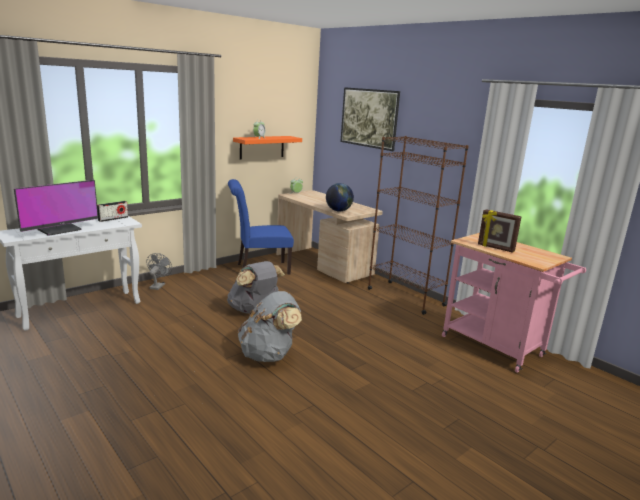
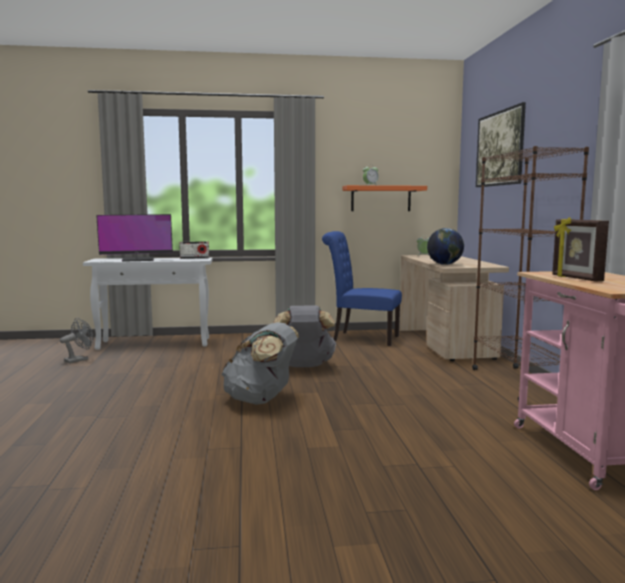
camera: 35 degrees right, 10 degrees down
grey fan [146,253,172,290] -> grey fan moved to [60,318,93,363]

